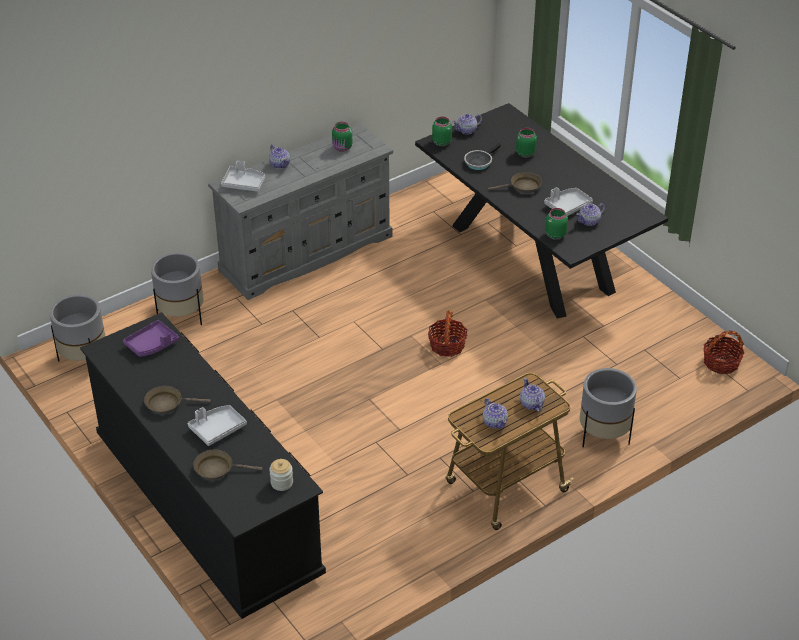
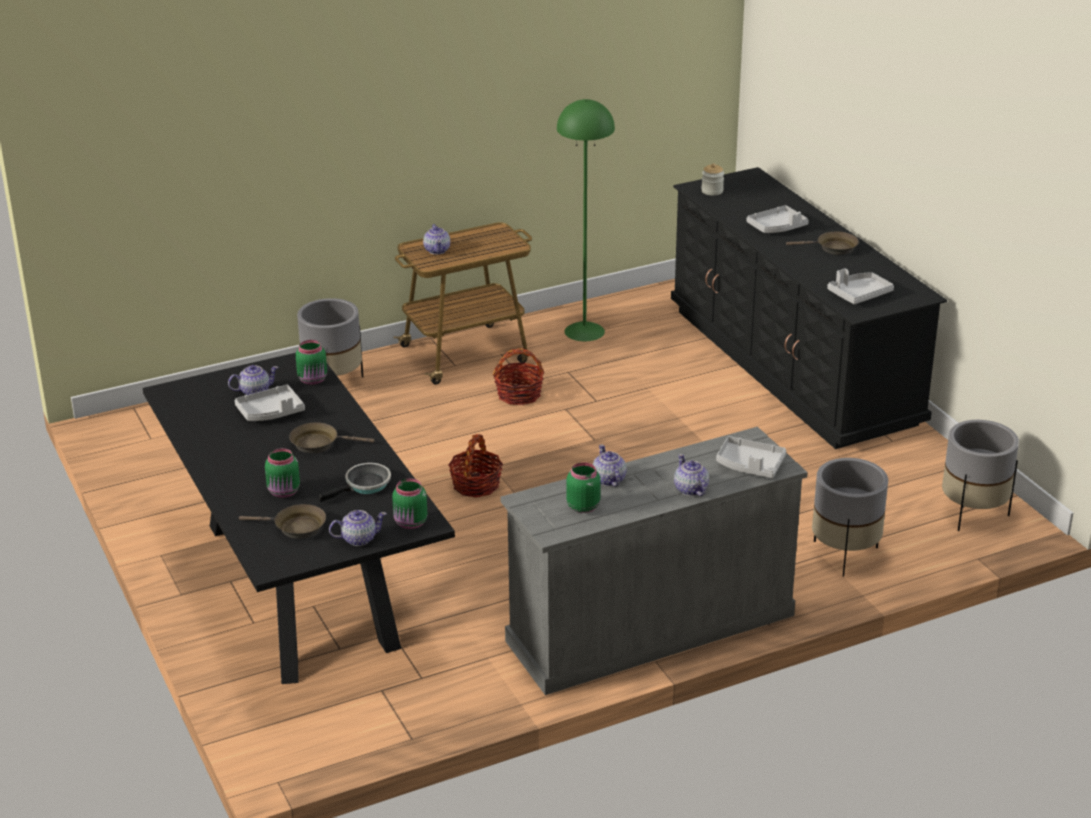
camera: 170 degrees left, 10 degrees down
purple tray [123,320,179,357] -> grey tray [827,268,894,304]
brown frying pan [193,450,262,480] -> brown frying pan moved to [239,504,326,539]
teapot [483,398,508,429] -> teapot moved to [593,444,627,487]
basket [703,330,745,374] -> basket moved to [493,348,544,405]
none -> green floor lamp [557,99,615,341]

